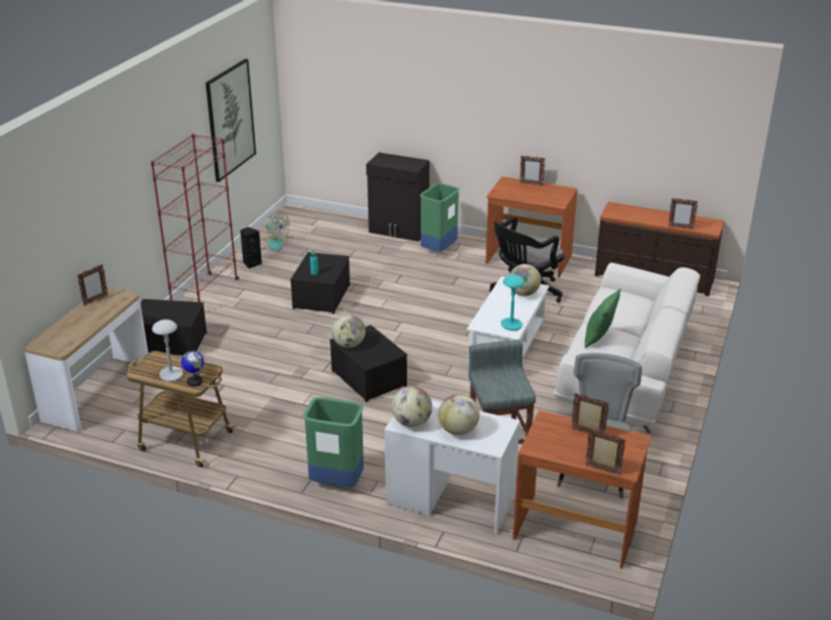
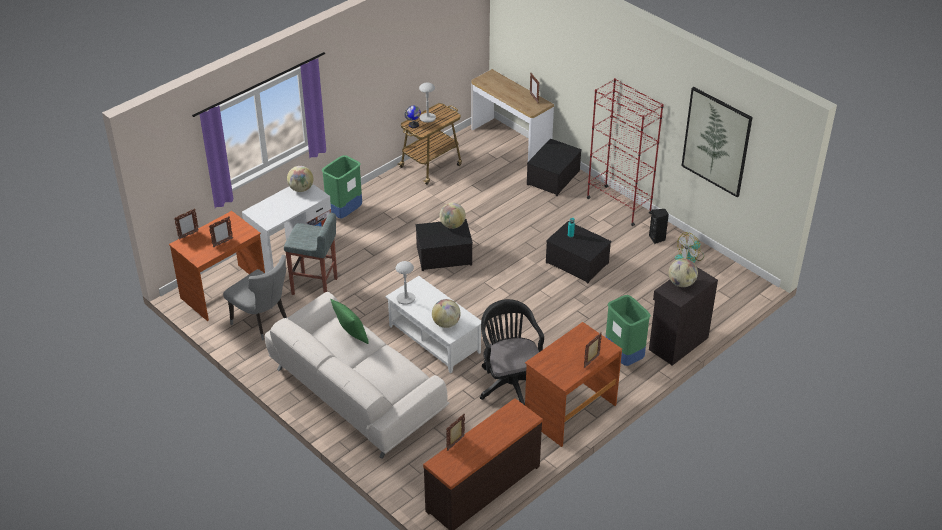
camera: 115 degrees right, 10 degrees up
globe [438,394,480,435] -> globe moved to [669,258,698,287]
turquoise table lamp [501,275,525,331] -> grey table lamp [396,261,415,305]

